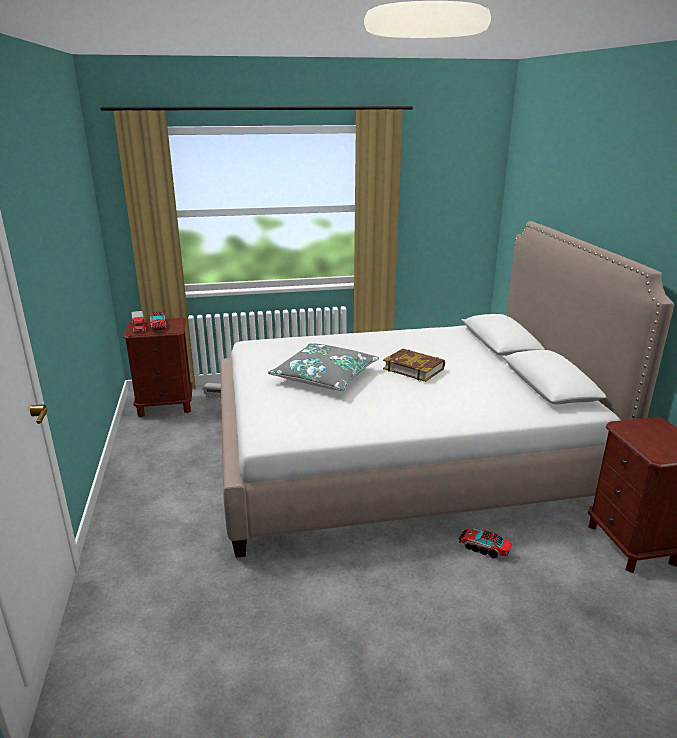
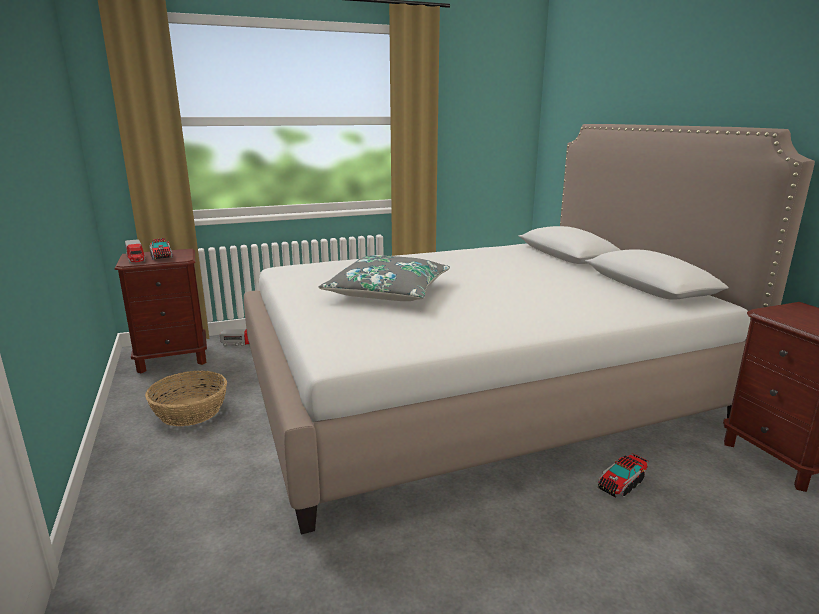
camera: 10 degrees left, 5 degrees down
book [383,349,445,382] -> none
toy truck [459,528,513,559] -> toy truck turned 60 degrees counterclockwise [597,453,648,497]
none -> basket [145,371,227,426]

